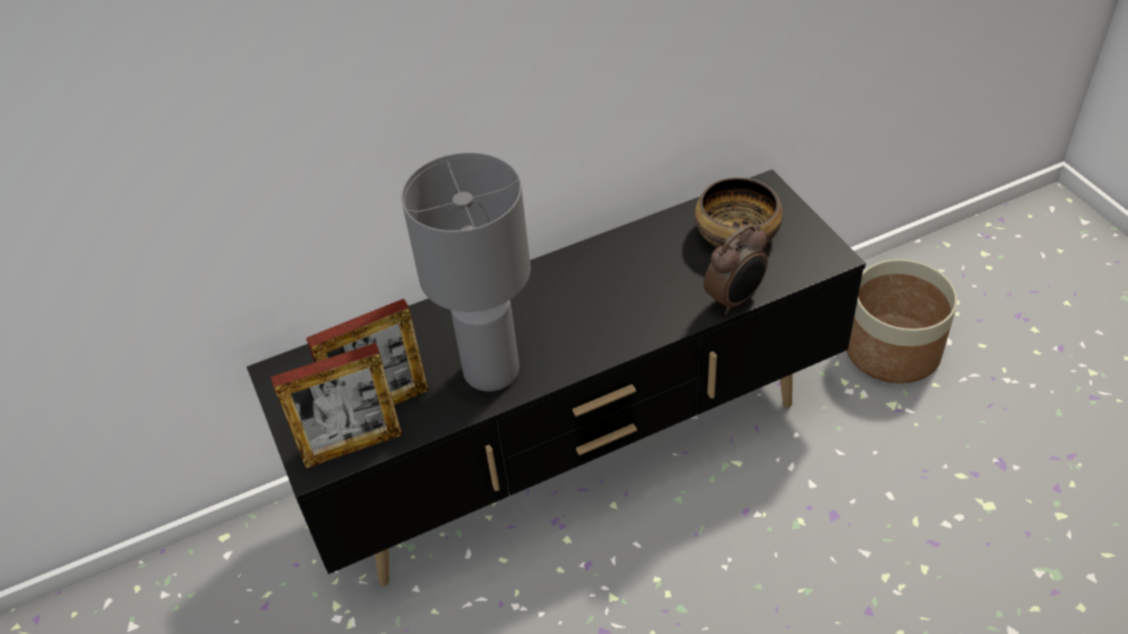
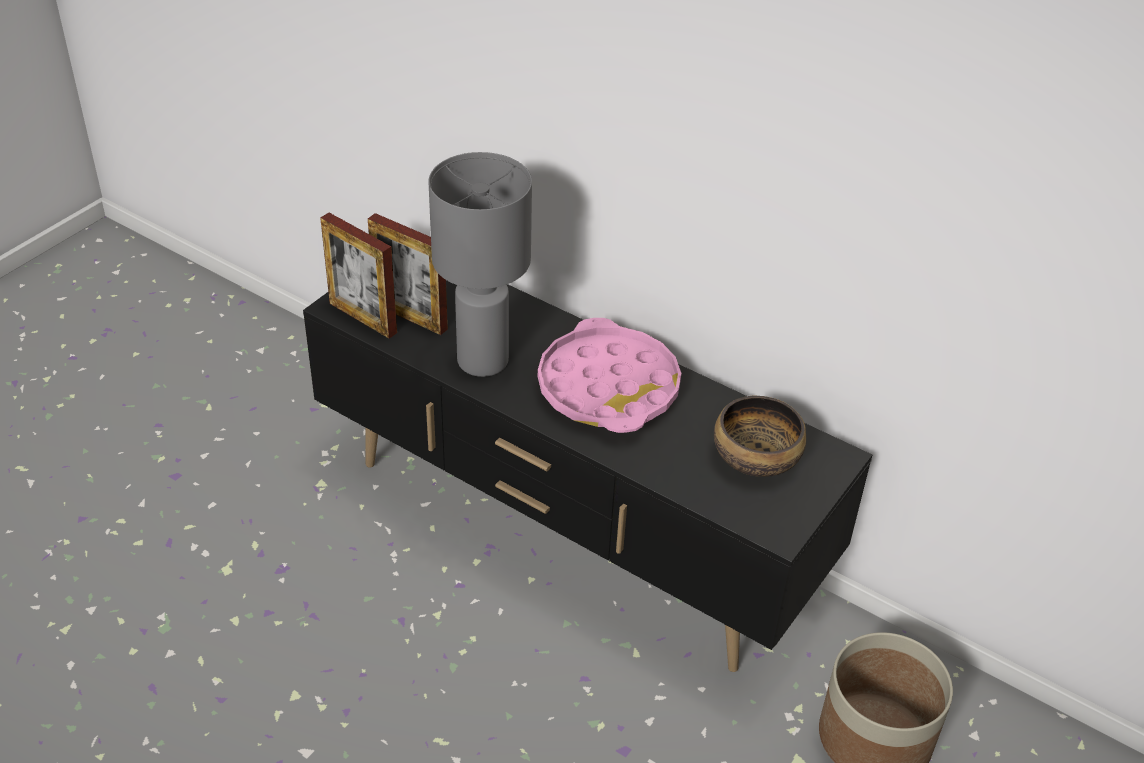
camera: 55 degrees right, 5 degrees down
alarm clock [704,224,768,315] -> none
none -> pink tray [538,318,681,433]

